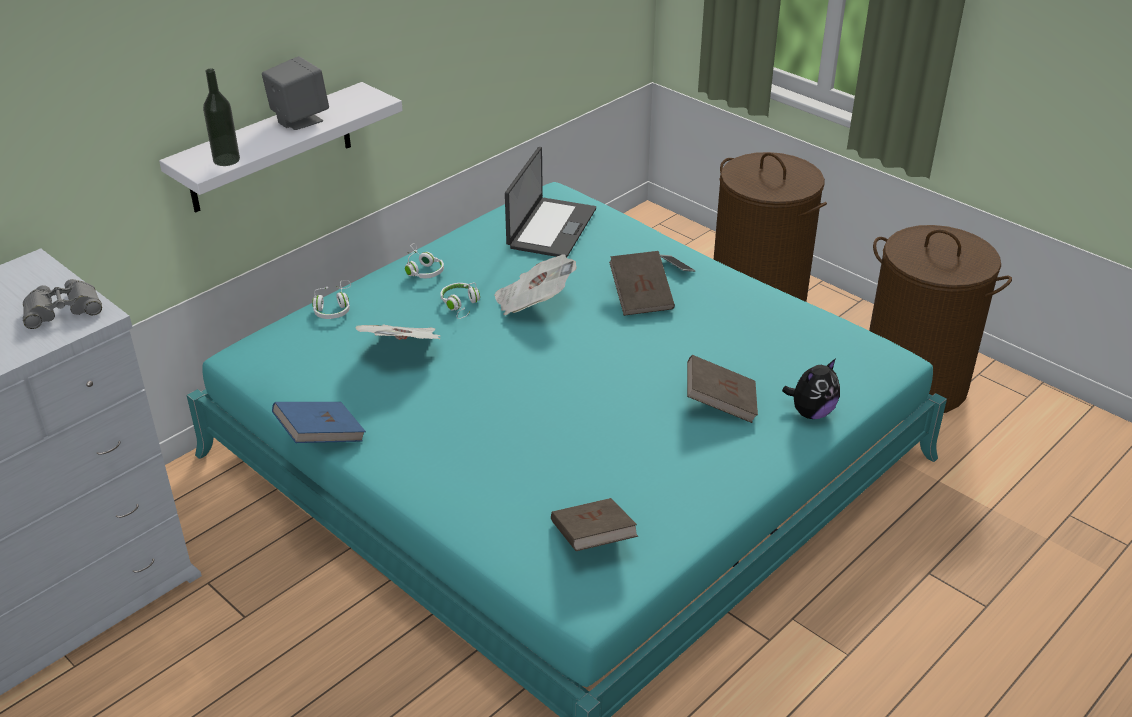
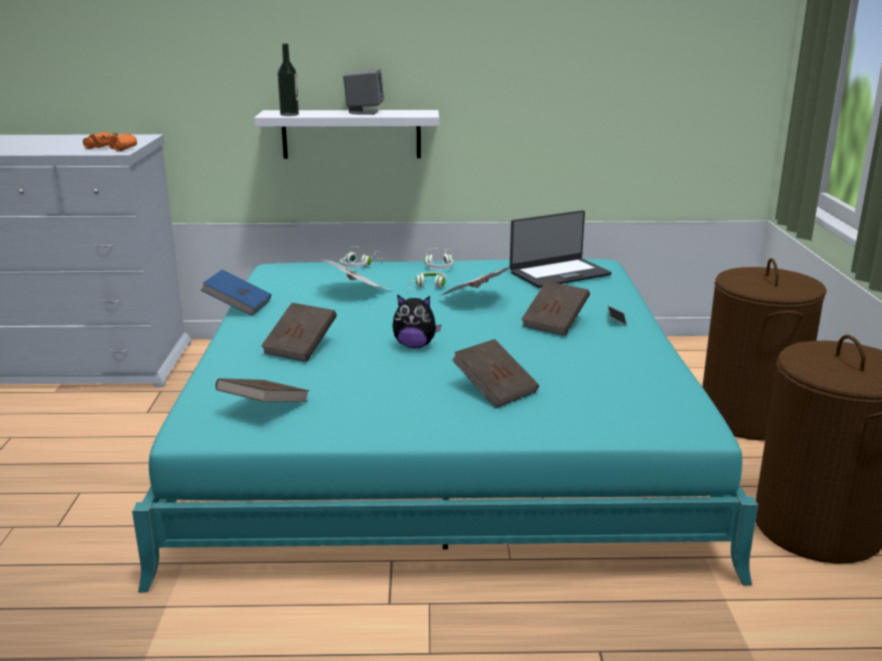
camera: 45 degrees right, 15 degrees down
grey binoculars [23,279,102,329] -> orange binoculars [83,131,137,152]
plush toy [782,358,840,419] -> plush toy moved to [392,294,441,348]
none -> brown book [261,303,337,362]

